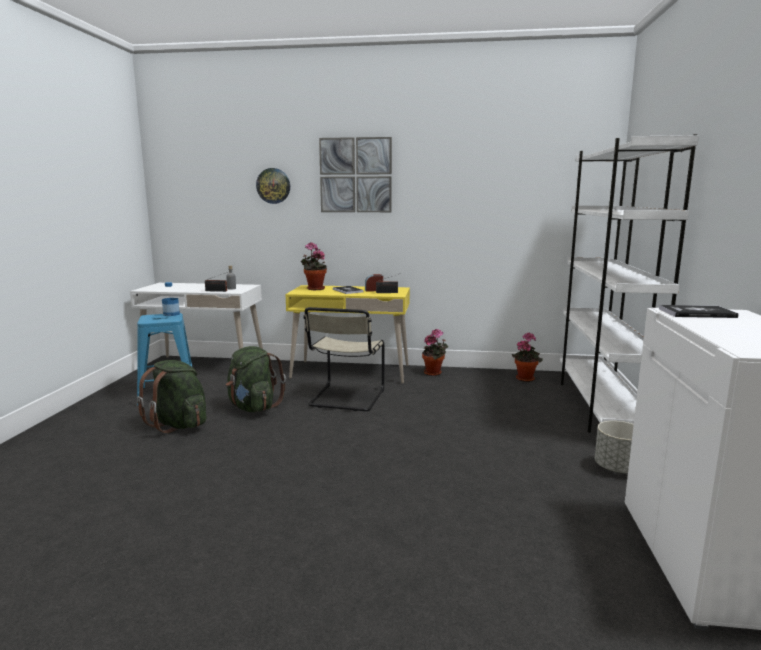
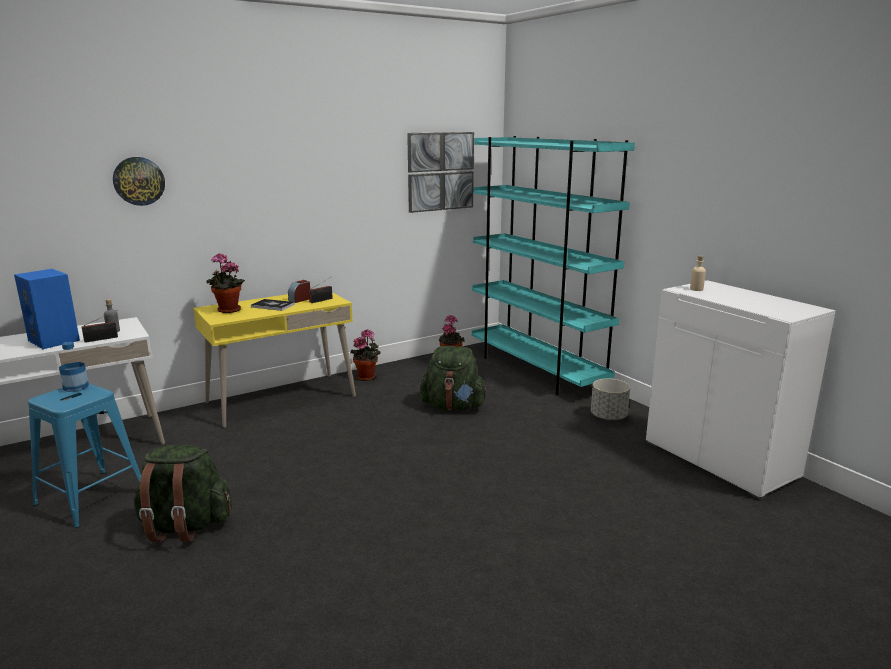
camera: 40 degrees left, 5 degrees up
green backpack [226,346,286,412] -> green backpack moved to [420,346,487,411]
beige chair [303,307,384,411] -> none
picture [319,137,392,212] -> picture moved to [407,132,474,213]
white bookcase [560,134,699,433] -> turquoise bookcase [472,136,635,395]
book [659,305,739,318] -> beige bottle [690,256,706,291]
none -> blue speaker [14,269,80,349]

